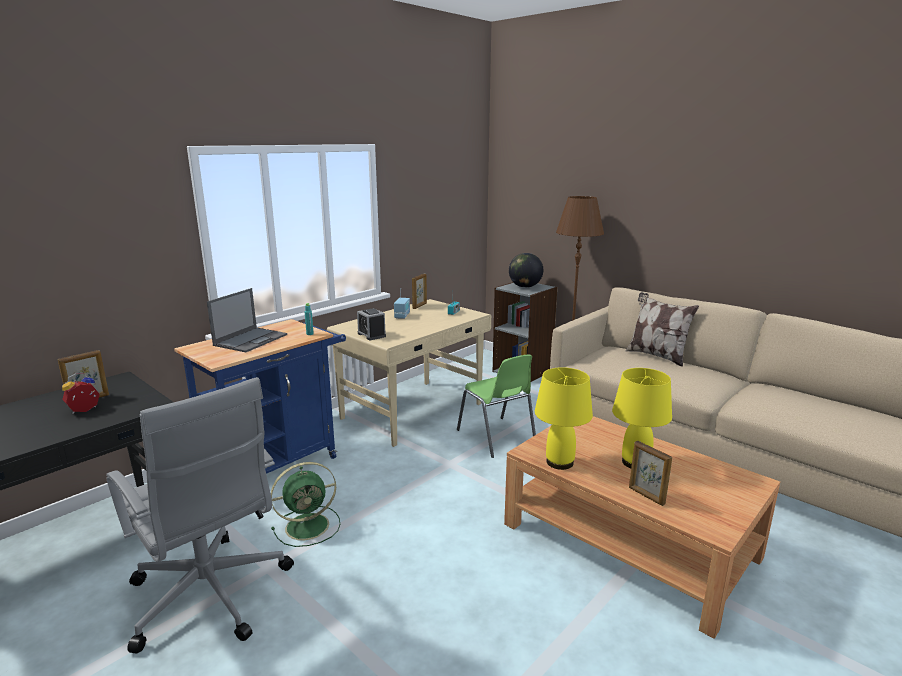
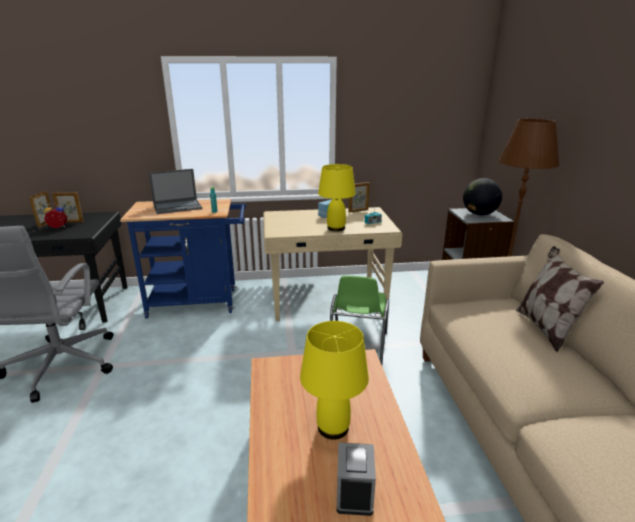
camera: 40 degrees right, 5 degrees up
green fan [271,462,340,547] -> none
alarm clock [357,308,386,340] -> alarm clock moved to [337,443,376,516]
yellow table lamp [535,367,593,470] -> yellow table lamp moved to [318,164,356,232]
picture frame [629,441,672,506] -> picture frame moved to [29,191,52,228]

